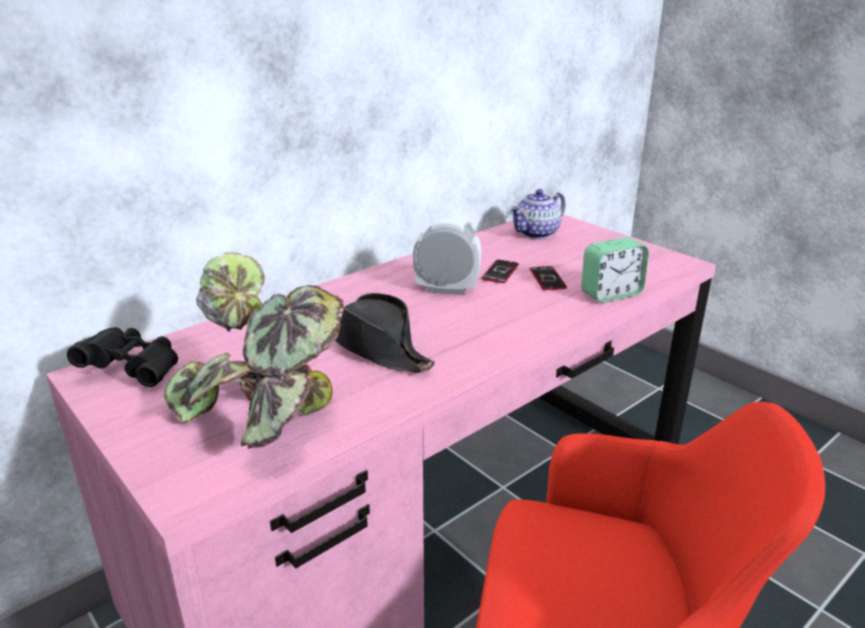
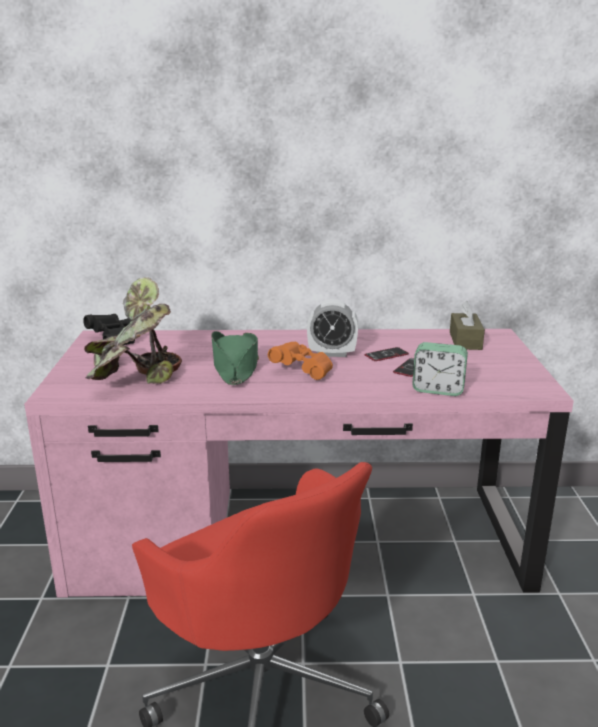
camera: 40 degrees right, 5 degrees down
black hat [335,293,435,372] -> green hat [211,331,259,385]
alarm clock [413,219,481,295] -> alarm clock turned 135 degrees clockwise [307,299,358,357]
teapot [510,189,566,239] -> brown tissue box [450,301,485,350]
none -> orange binoculars [268,342,333,380]

